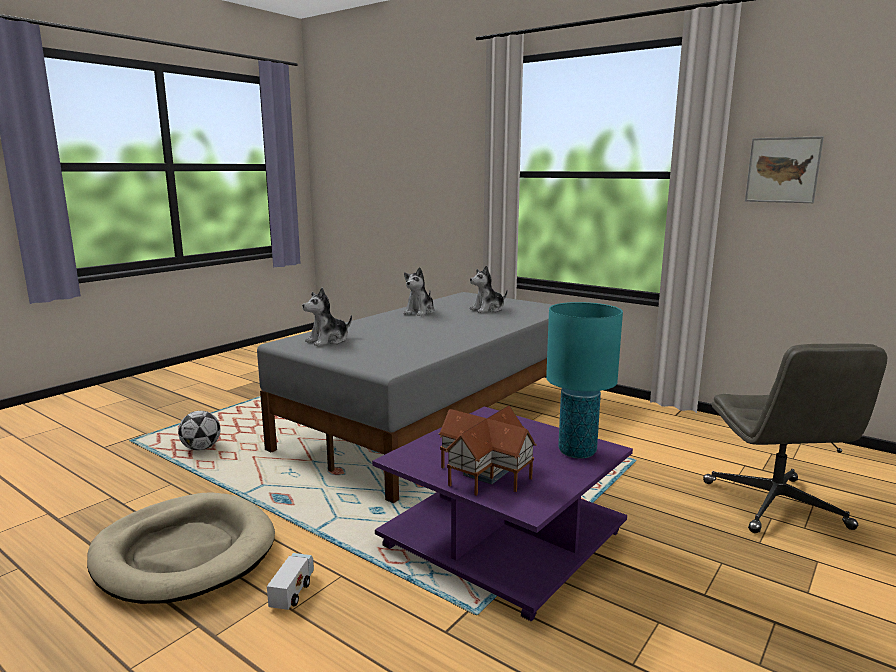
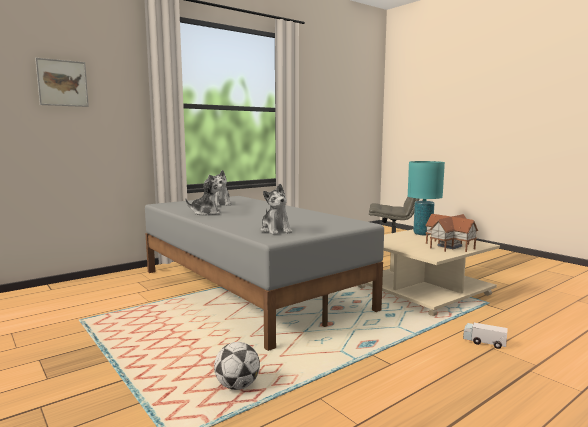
camera: 75 degrees left, 5 degrees down
beige dog bed [87,493,275,604] -> none
purple coffee table [372,406,633,621] -> beige coffee table [358,229,500,316]
plush toy [404,267,435,316] -> plush toy turned 45 degrees counterclockwise [185,174,223,216]
picture [745,136,824,203] -> picture moved to [35,58,89,107]

